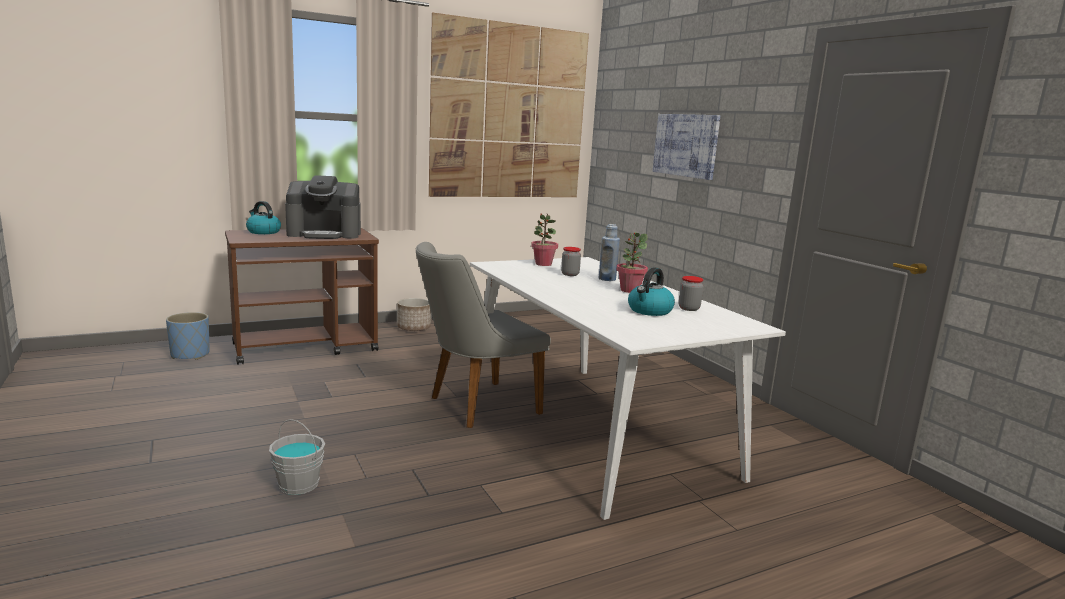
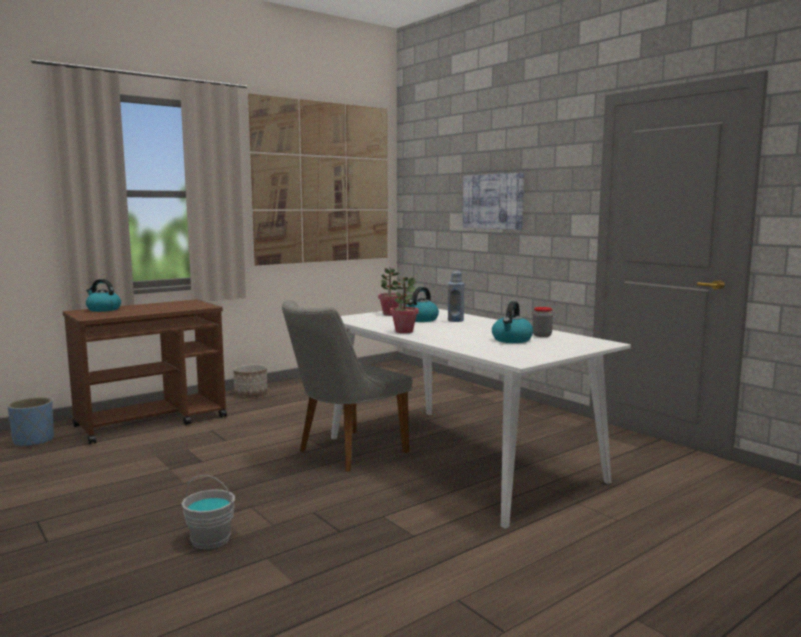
camera: 10 degrees left, 5 degrees down
coffee machine [285,175,361,239] -> none
jar [561,247,581,276] -> kettle [406,287,439,322]
potted plant [616,232,648,293] -> potted plant moved to [390,277,419,333]

